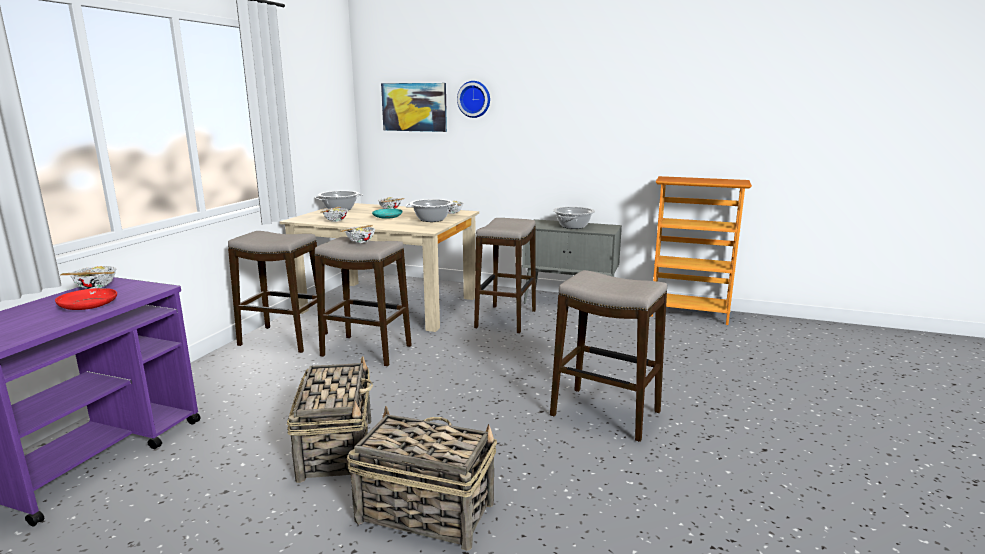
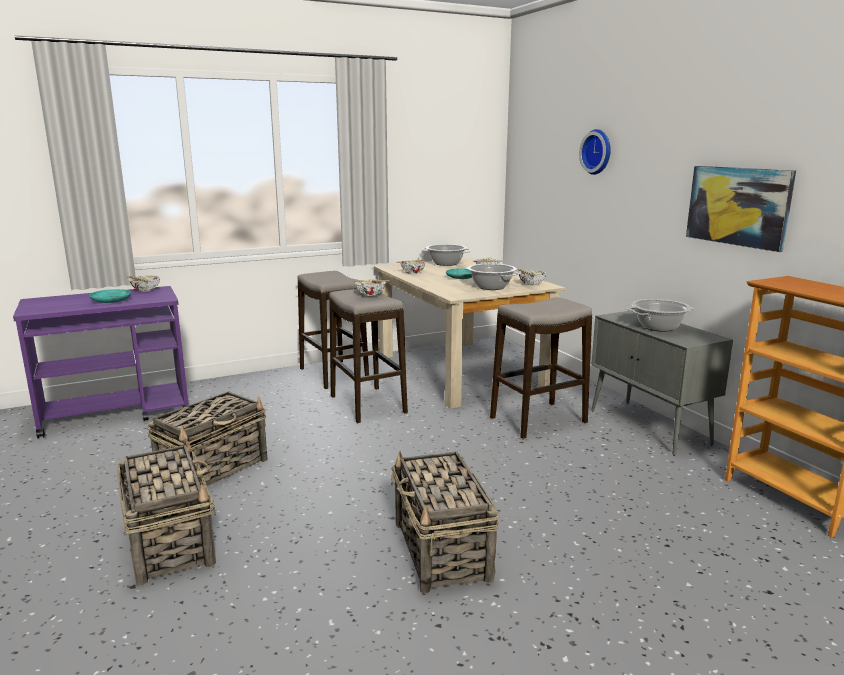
camera: 45 degrees right, 0 degrees up
red plate [55,288,117,310] -> turquoise plate [89,289,131,303]
picture [381,83,447,132] -> picture moved to [686,166,796,252]
stool [550,270,667,442] -> basket [391,452,499,593]

